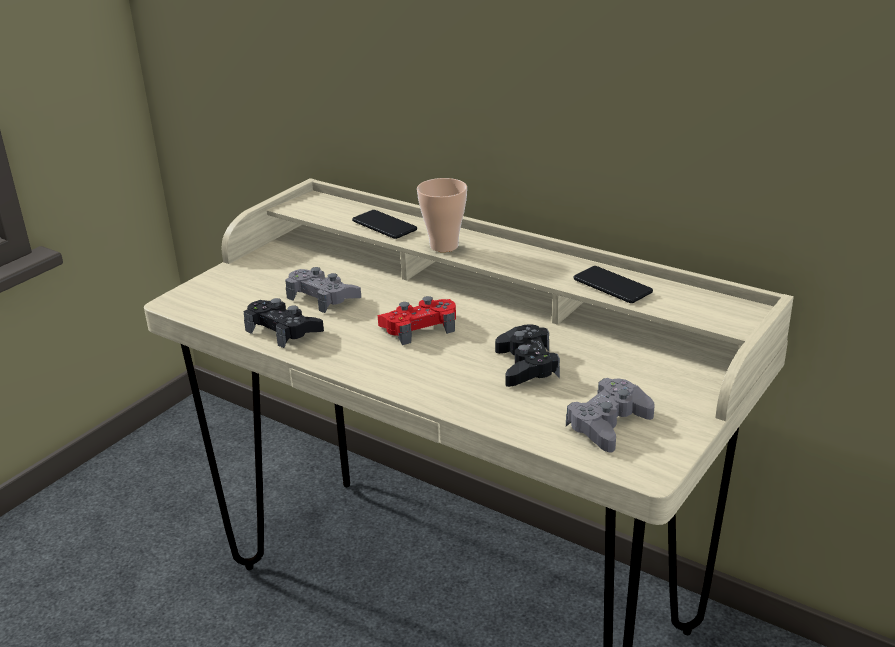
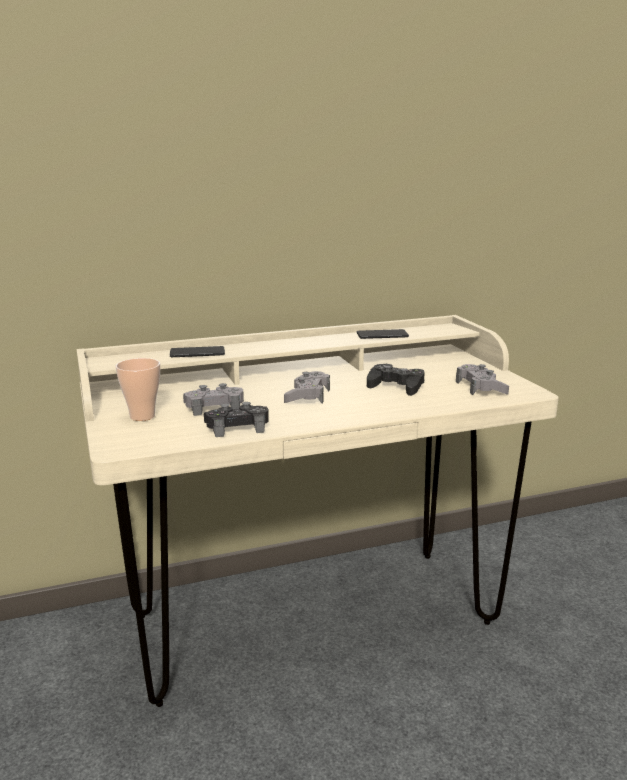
camera: 55 degrees left, 10 degrees down
red game controller [378,296,456,345] -> grey game controller [284,371,330,404]
cup [417,178,467,252] -> cup moved to [116,358,160,421]

